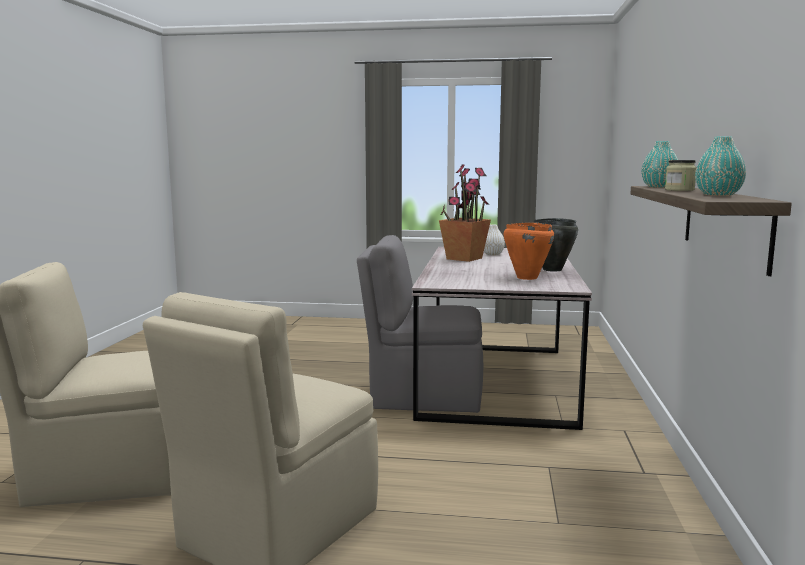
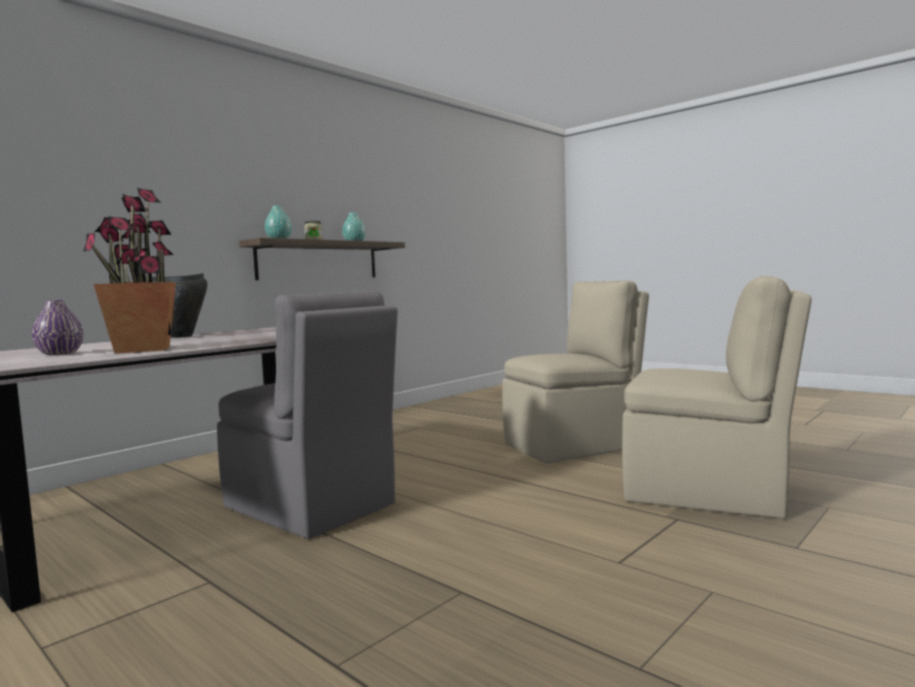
camera: 145 degrees left, 5 degrees down
white vase [484,224,505,255] -> purple vase [32,300,83,355]
orange cooking pot [504,222,554,280] -> none

